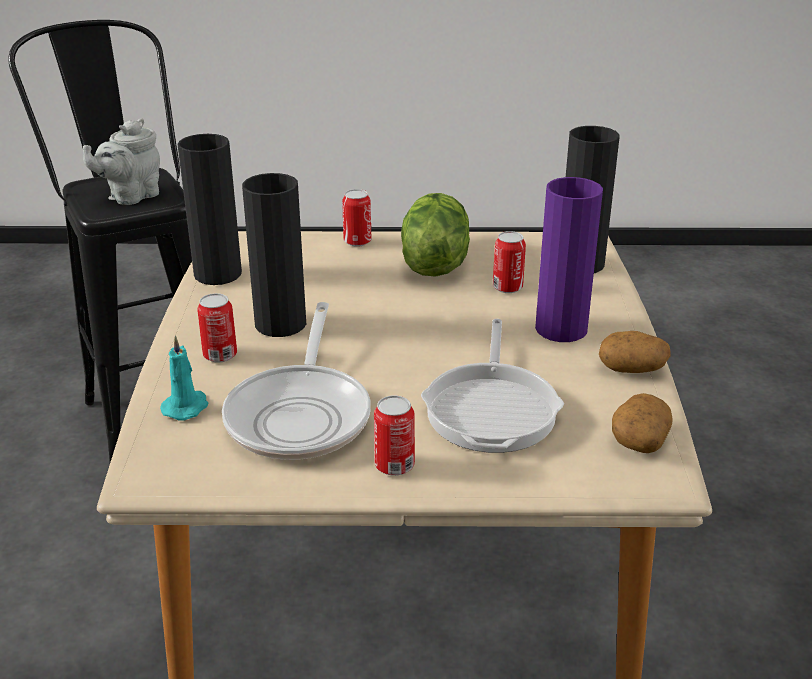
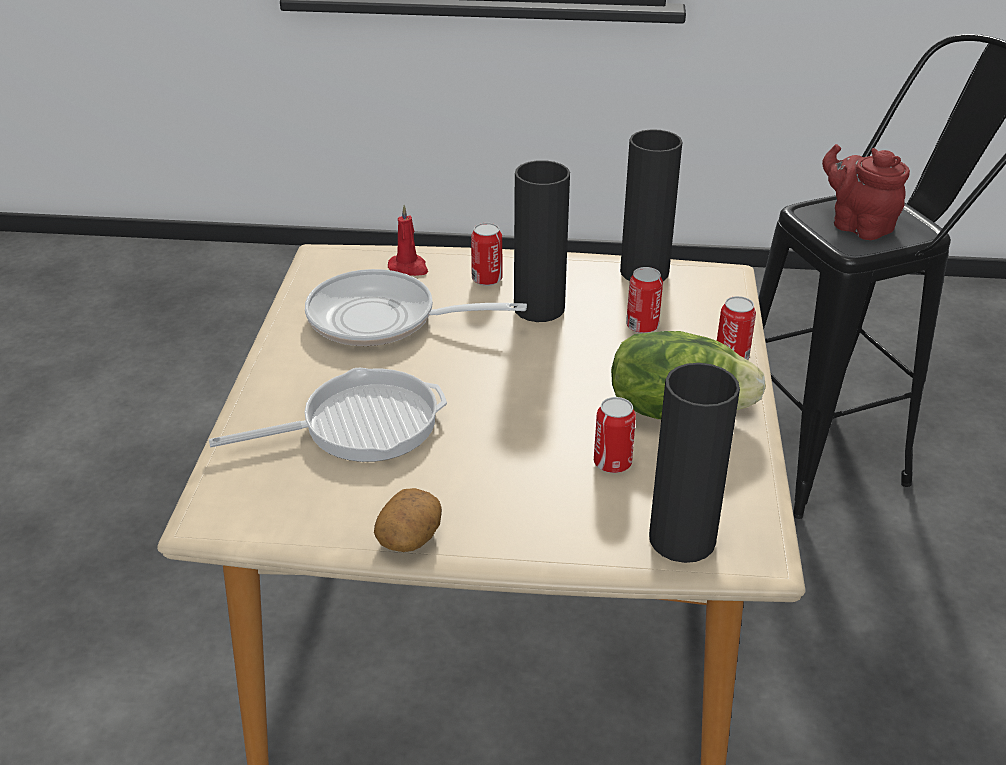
camera: 95 degrees right, 5 degrees up
grey teapot [83,118,160,205] -> red teapot [822,144,910,240]
turquoise candle [160,335,209,421] -> red candle [388,205,428,276]
can [374,395,415,476] -> can moved to [626,267,663,333]
frying pan [421,319,564,453] -> frying pan turned 150 degrees clockwise [209,368,447,462]
purple vase [535,177,603,342] -> none
potato [612,393,673,453] -> none

